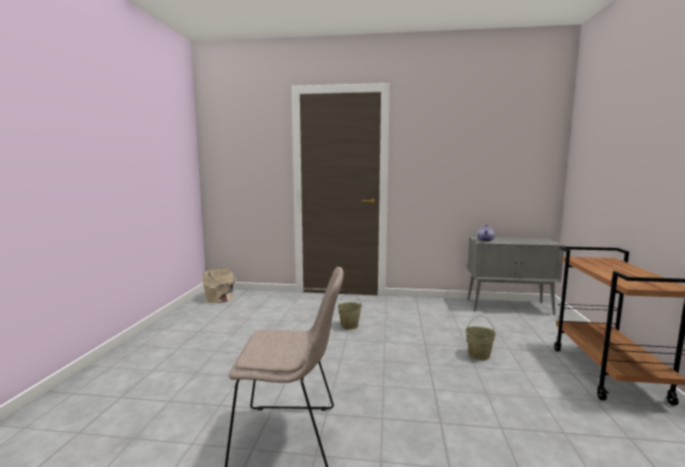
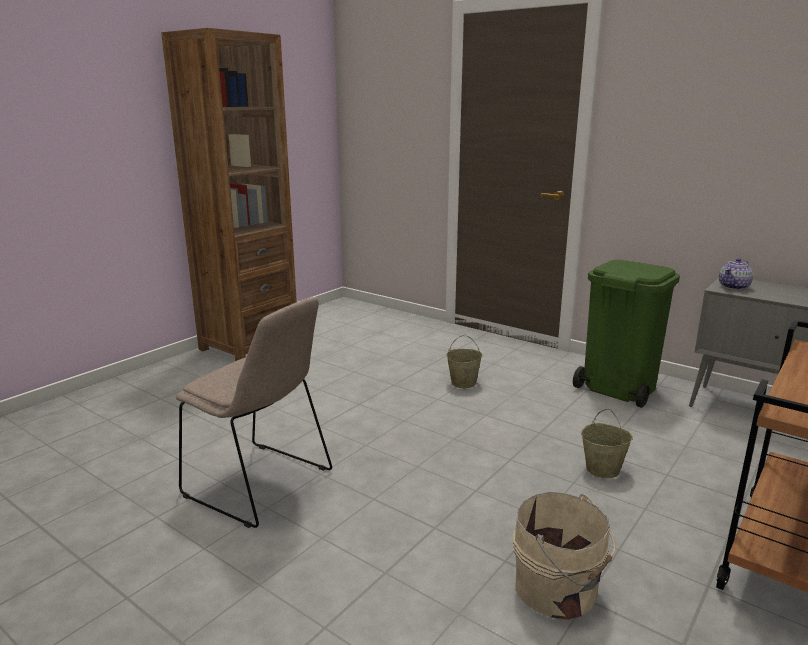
camera: 30 degrees right, 10 degrees up
beige bucket [203,267,236,303] -> beige bucket moved to [513,492,615,620]
none -> brown bookcase [161,28,297,361]
none -> green trash can [573,260,680,408]

